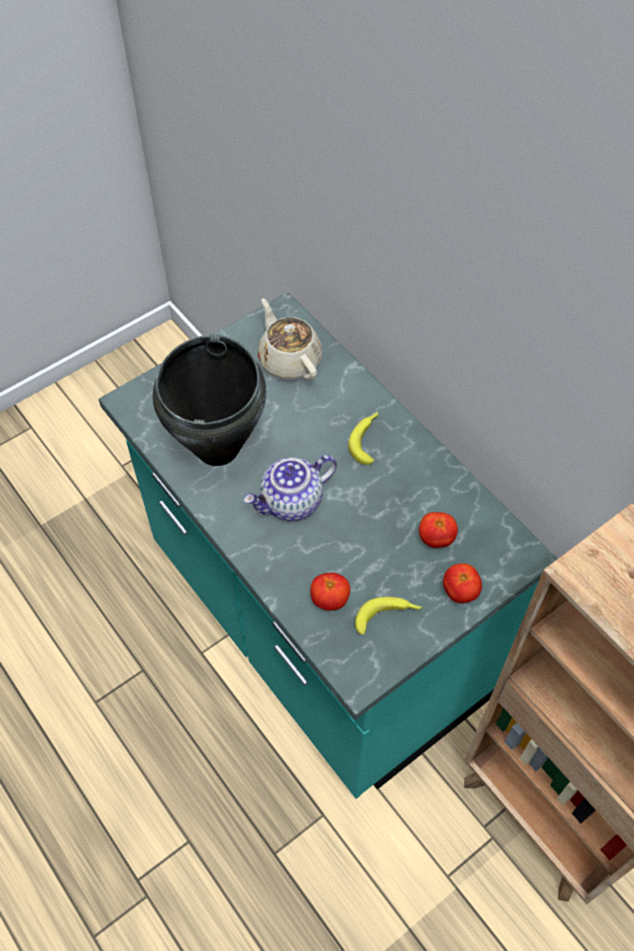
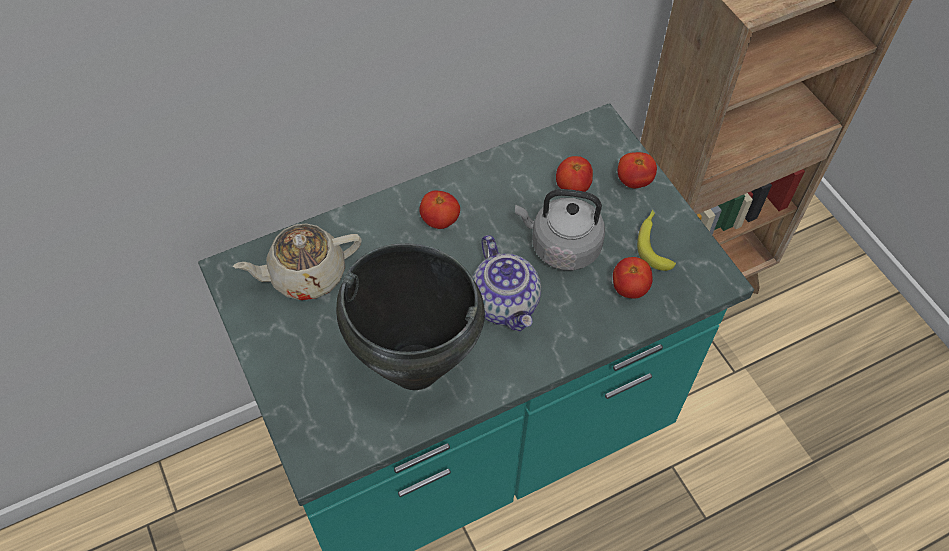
camera: 80 degrees left, 0 degrees up
banana [348,411,378,465] -> tomato [419,190,460,229]
none -> grey kettle [515,189,605,270]

